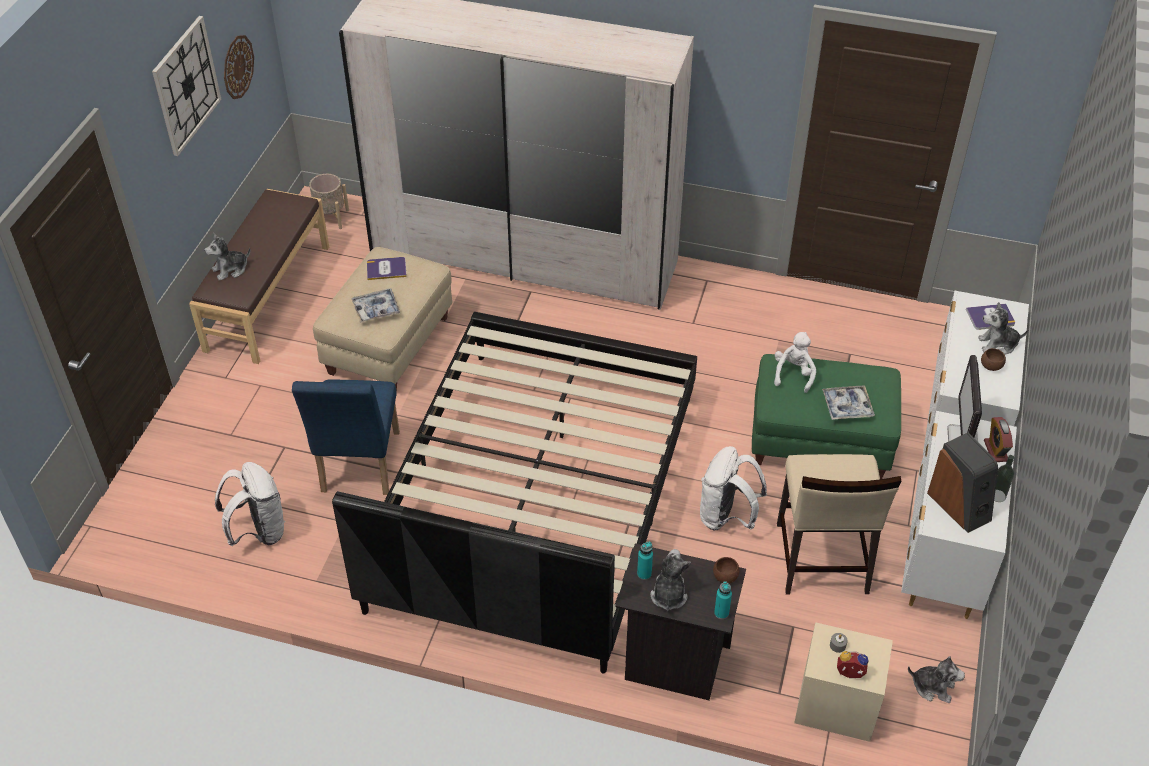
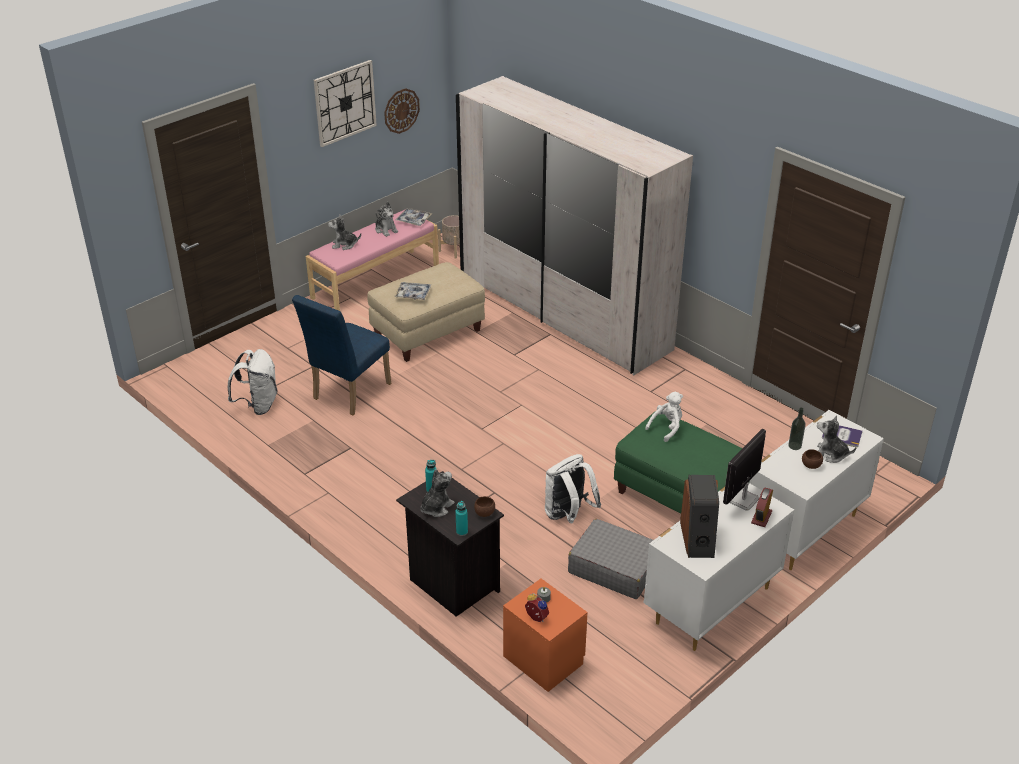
camera: 30 degrees right, 10 degrees down
brown bench [189,189,329,364] -> pink bench [306,210,439,311]
black bed [332,312,697,674] -> none
book [367,257,407,280] -> none
beige chair [777,454,901,594] -> grey suitcase [568,519,653,599]
beige nightstand [794,622,893,742] -> orange nightstand [503,579,588,692]
tray [822,385,875,420] -> tray moved to [396,208,432,226]
plush toy [908,656,965,703] -> plush toy moved to [375,202,398,237]
bottle [994,455,1014,502] -> bottle moved to [788,407,806,450]

